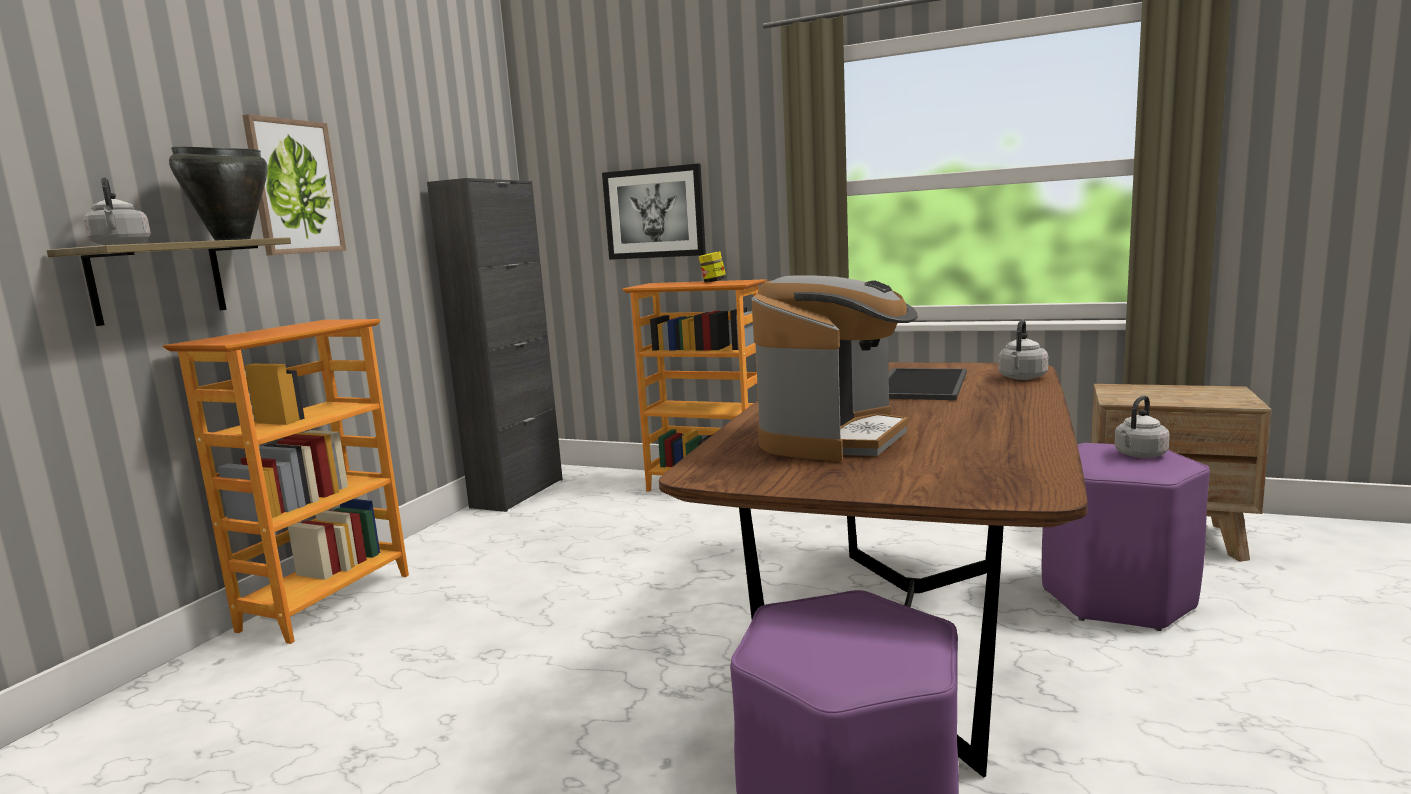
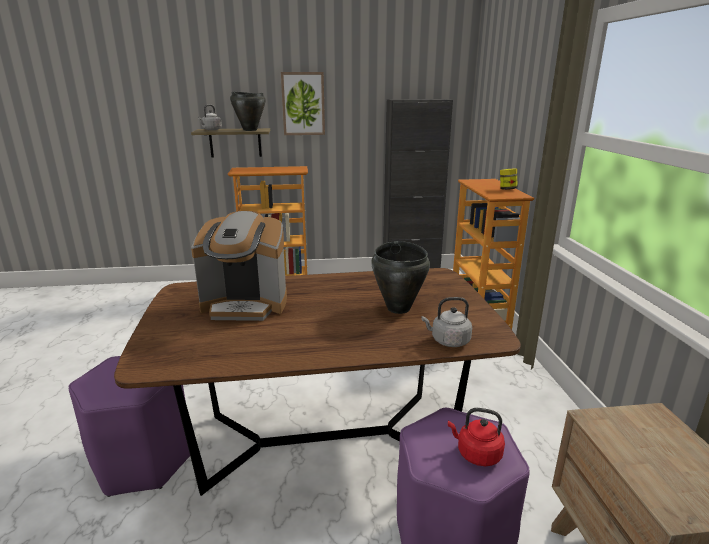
camera: 60 degrees right, 10 degrees up
picture [602,164,706,260] -> none
tray [889,368,967,400] -> black cooking pot [371,241,430,314]
grey kettle [1114,395,1170,458] -> red kettle [448,408,505,466]

